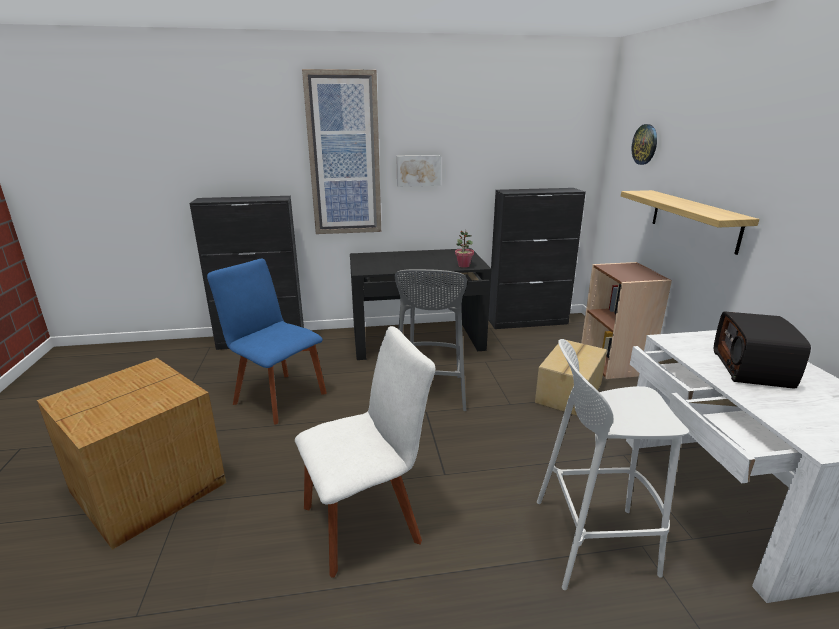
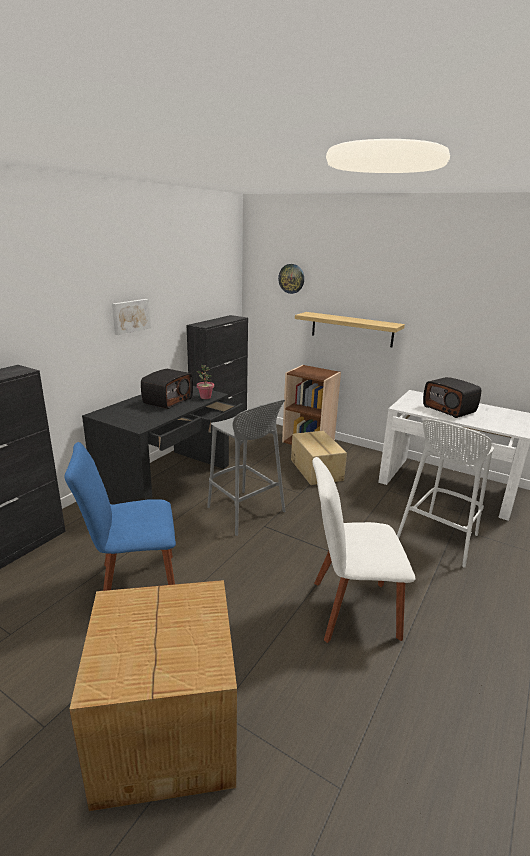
camera: 50 degrees left, 0 degrees up
white chair [295,326,435,577] -> white chair turned 105 degrees counterclockwise [312,457,416,643]
picture [302,69,381,234] -> none
none -> radio [141,369,193,409]

